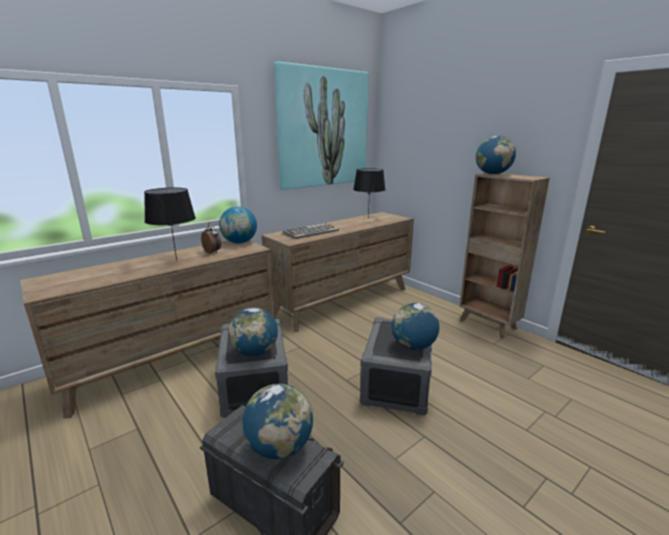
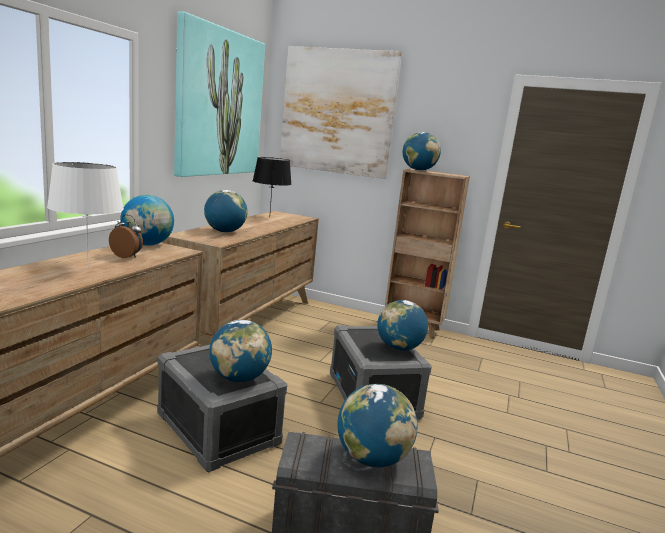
camera: 30 degrees left, 5 degrees down
black table lamp [144,188,196,261] -> white table lamp [47,162,124,268]
keyboard [283,223,339,239] -> globe [204,190,247,233]
none -> picture [280,46,402,179]

